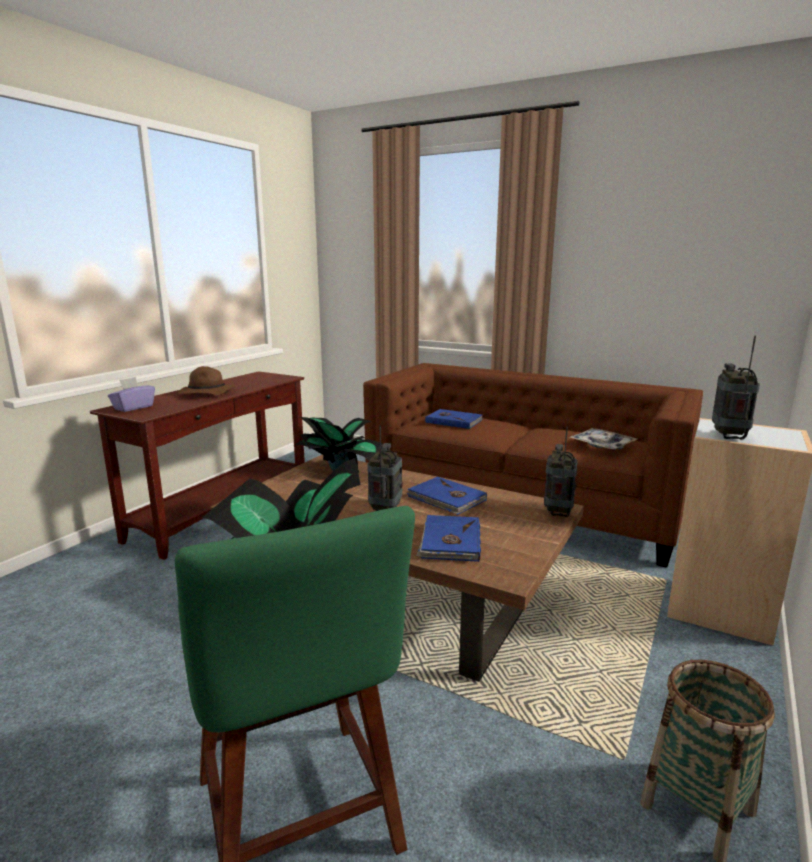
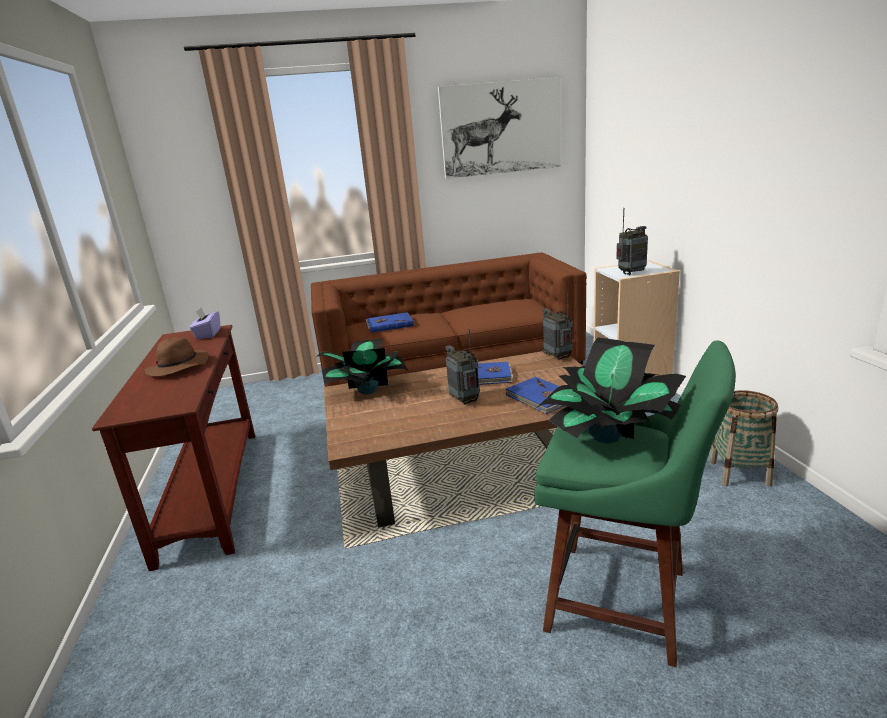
camera: 40 degrees left, 5 degrees up
purple tissue box [108,377,155,412] -> purple tissue box moved to [190,308,220,339]
tray [569,428,637,450] -> none
radio [712,335,760,440] -> radio turned 90 degrees clockwise [616,208,648,275]
none -> picture [438,77,561,179]

